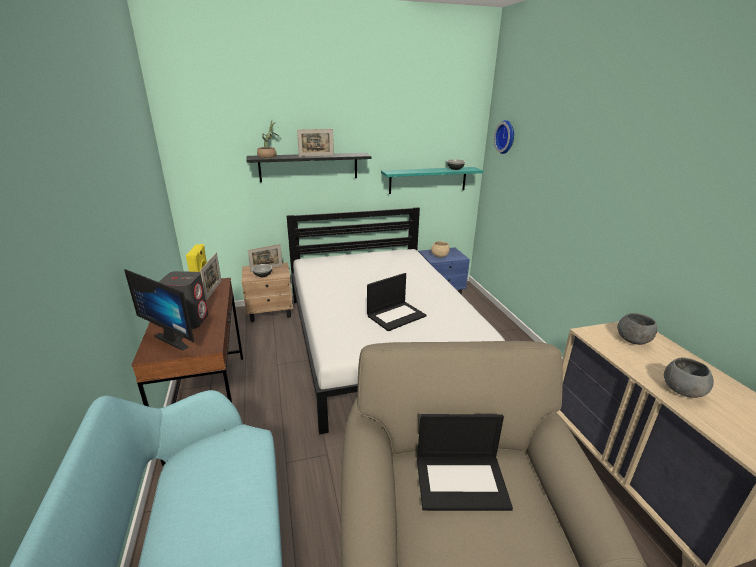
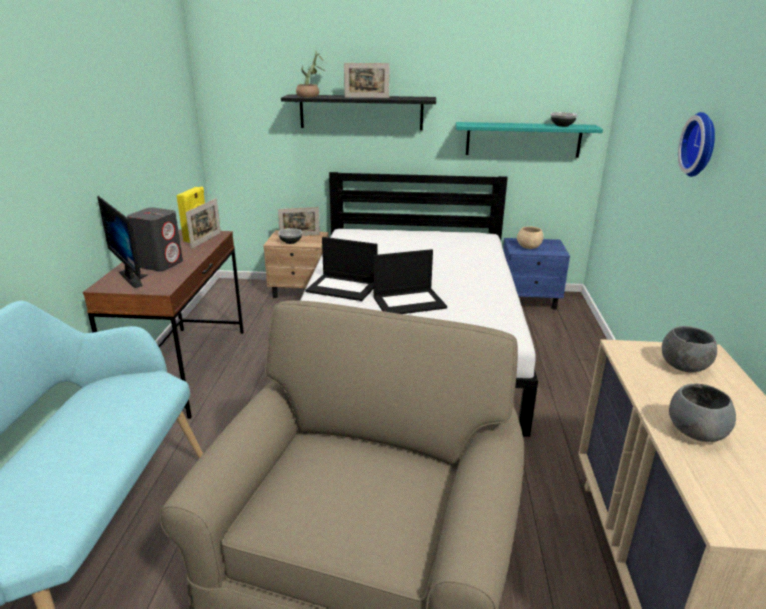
camera: 20 degrees right, 0 degrees up
laptop [417,414,513,511] -> laptop moved to [305,237,377,301]
wall clock [494,120,514,154] -> wall clock moved to [678,112,715,177]

